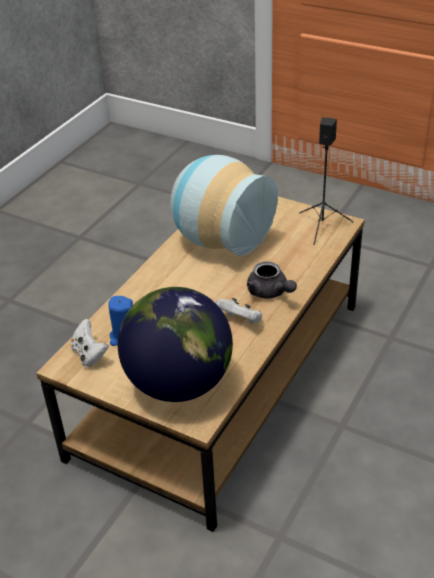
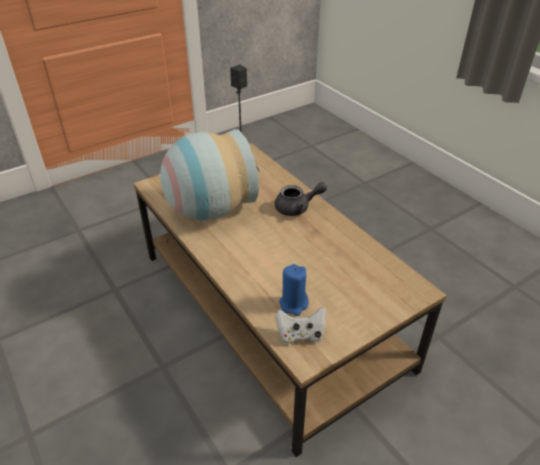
camera: 65 degrees left, 0 degrees up
globe [118,287,233,402] -> none
white game controller [216,298,262,324] -> none

